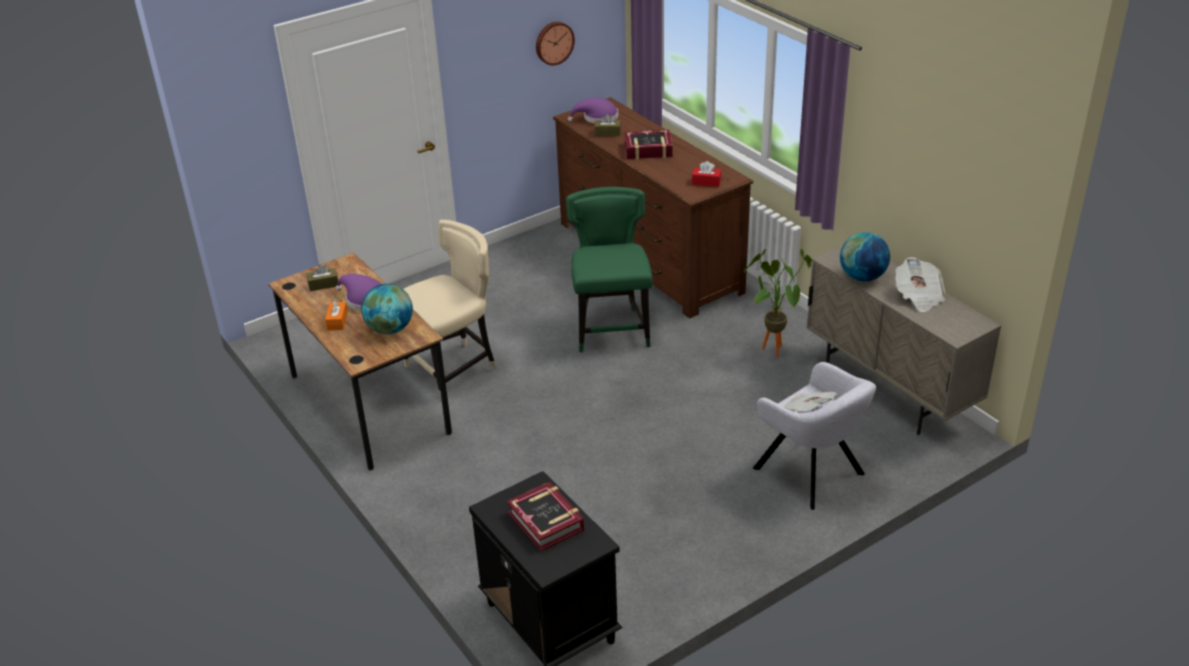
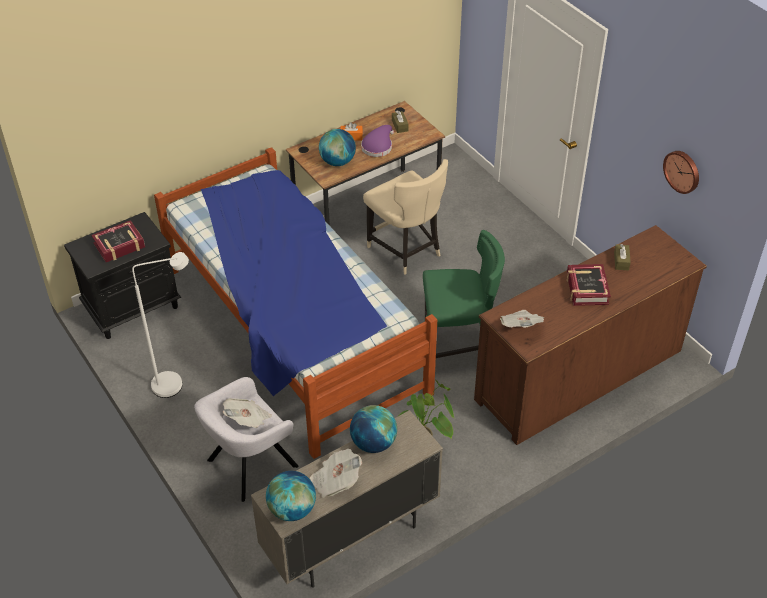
camera: 90 degrees right, 10 degrees up
purple hat [568,98,618,124] -> none
red tissue box [692,161,721,187] -> newspaper [500,310,544,328]
none -> white floor lamp [132,252,189,398]
none -> bed [154,147,437,459]
none -> globe [266,471,316,521]

